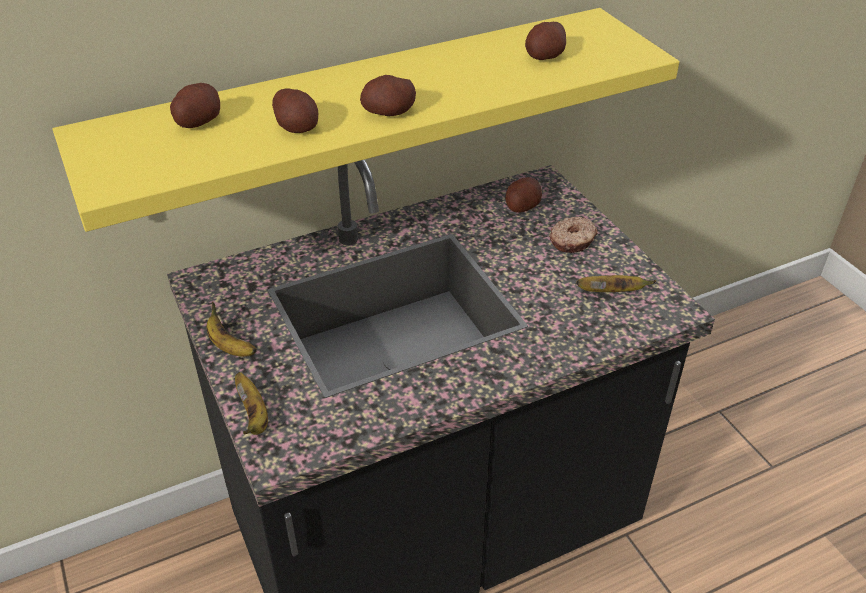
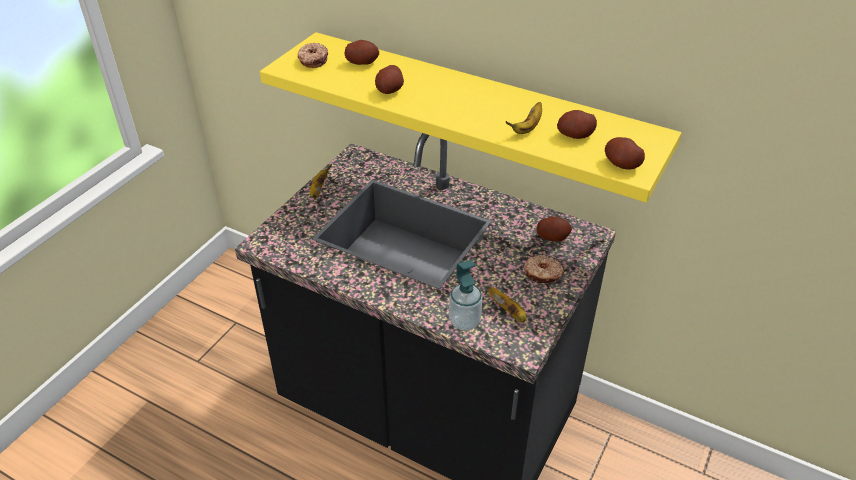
camera: 55 degrees right, 0 degrees up
banana [235,372,268,435] -> banana moved to [506,102,542,134]
potato [360,75,416,116] -> potato moved to [605,137,645,170]
none -> donut [298,43,328,68]
none -> soap dispenser [449,260,482,331]

